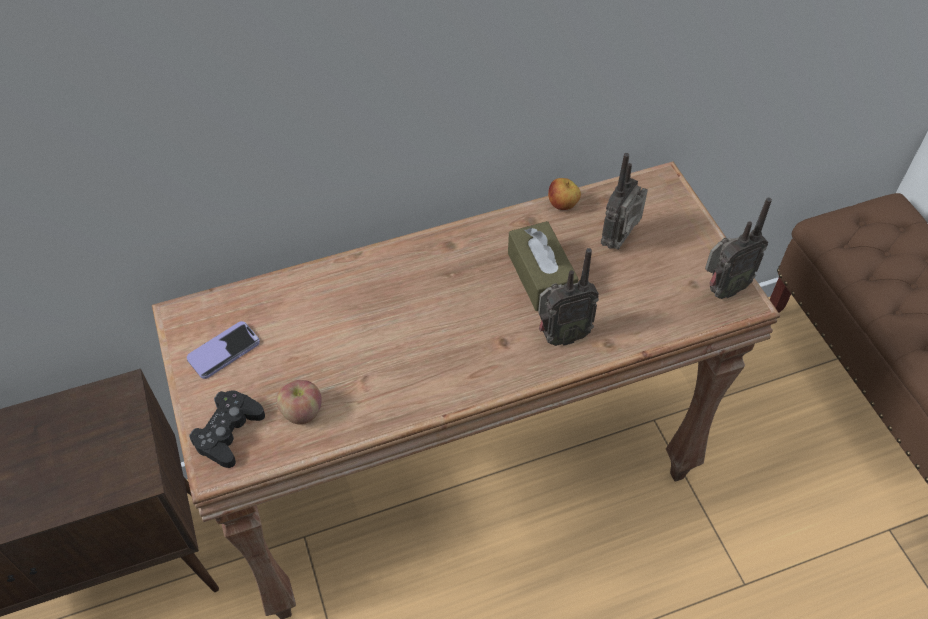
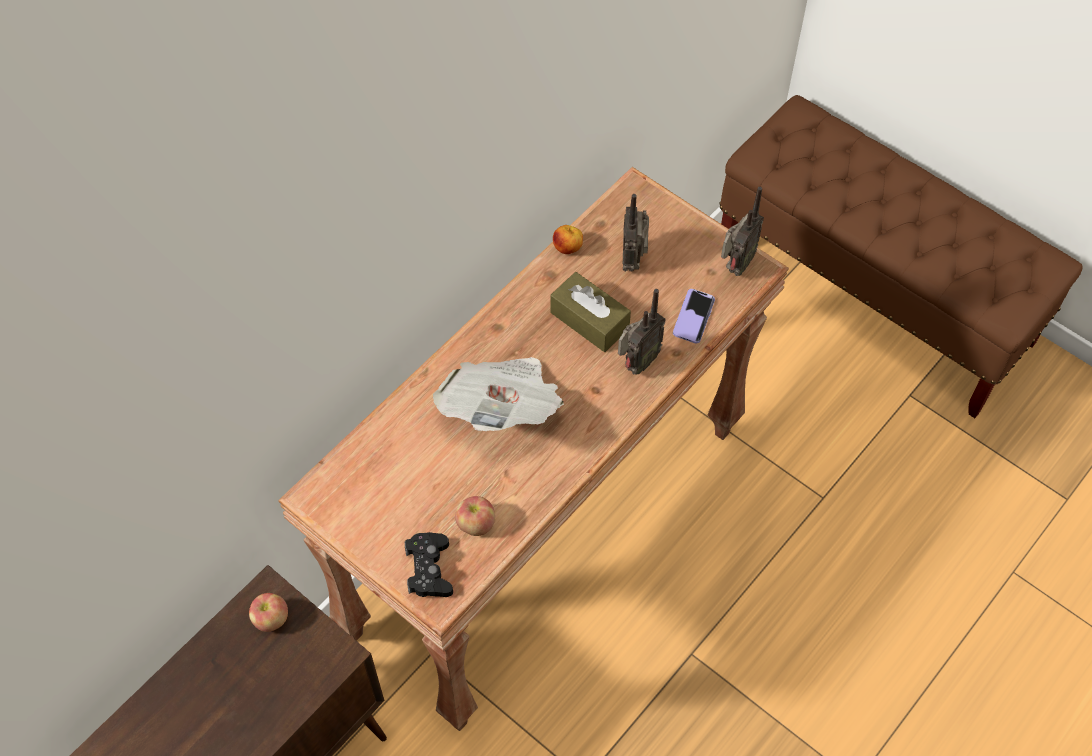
camera: 30 degrees left, 5 degrees up
phone [187,321,260,379] -> phone moved to [673,289,715,344]
none -> apple [249,593,288,632]
none -> newspaper [433,357,564,431]

